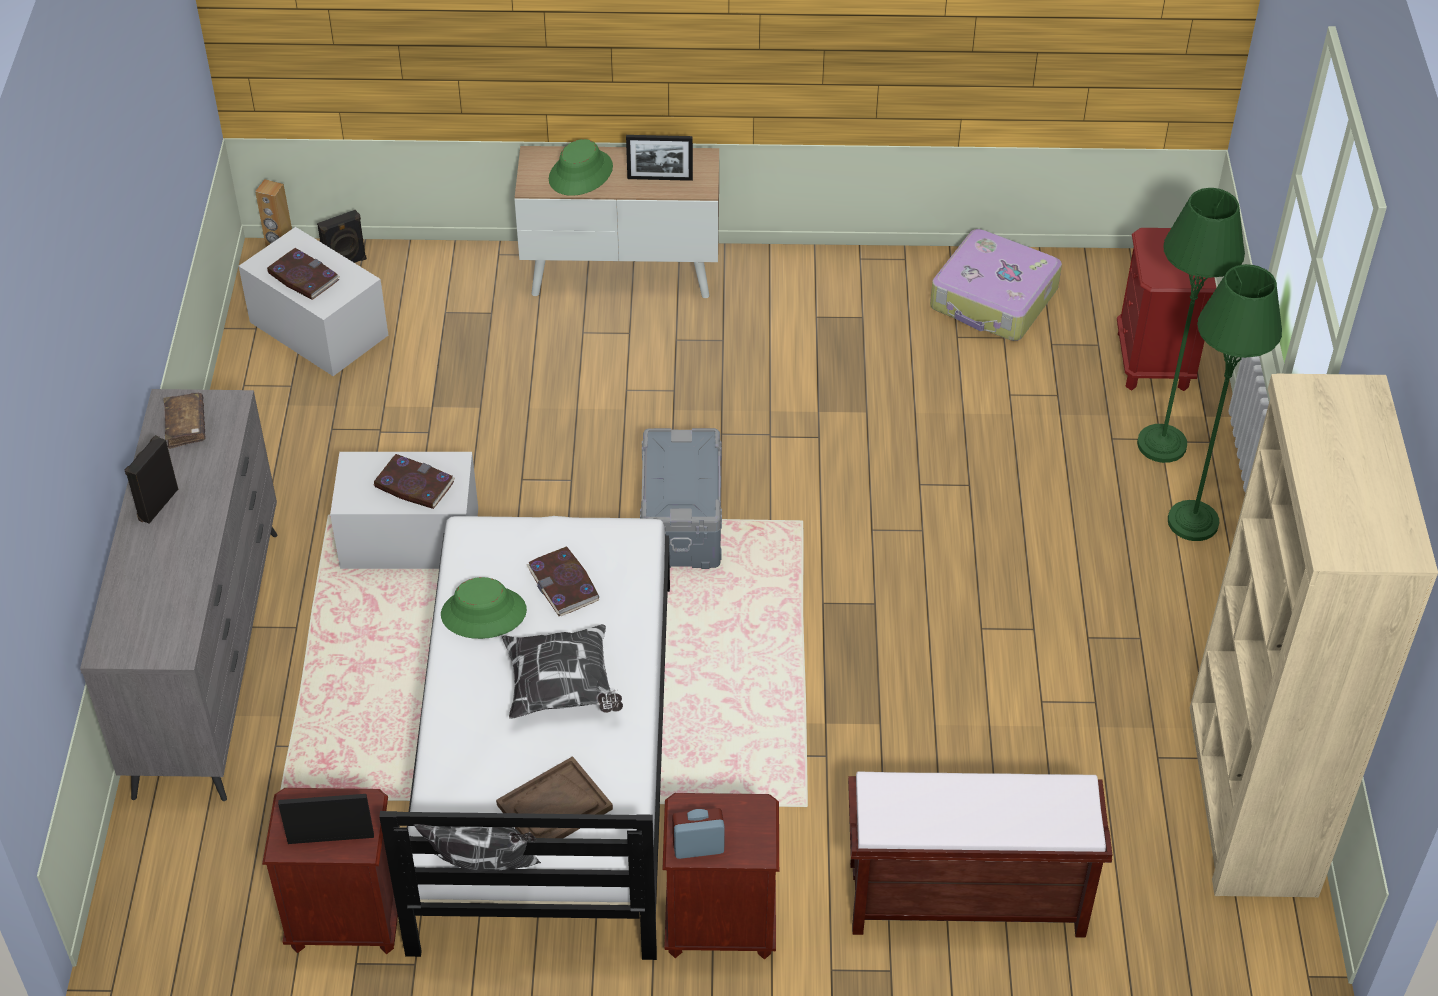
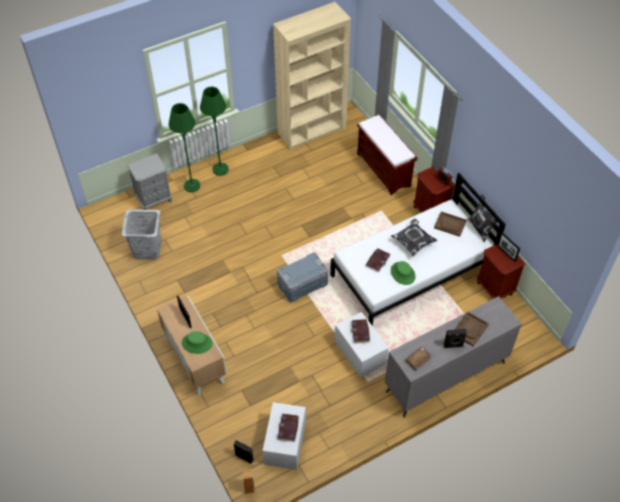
camera: 120 degrees left, 5 degrees up
suitcase [930,229,1062,341] -> grey laundry basket [122,210,161,259]
red nightstand [1117,228,1216,391] -> grey nightstand [127,153,172,210]
none -> brown tray [455,311,489,346]

